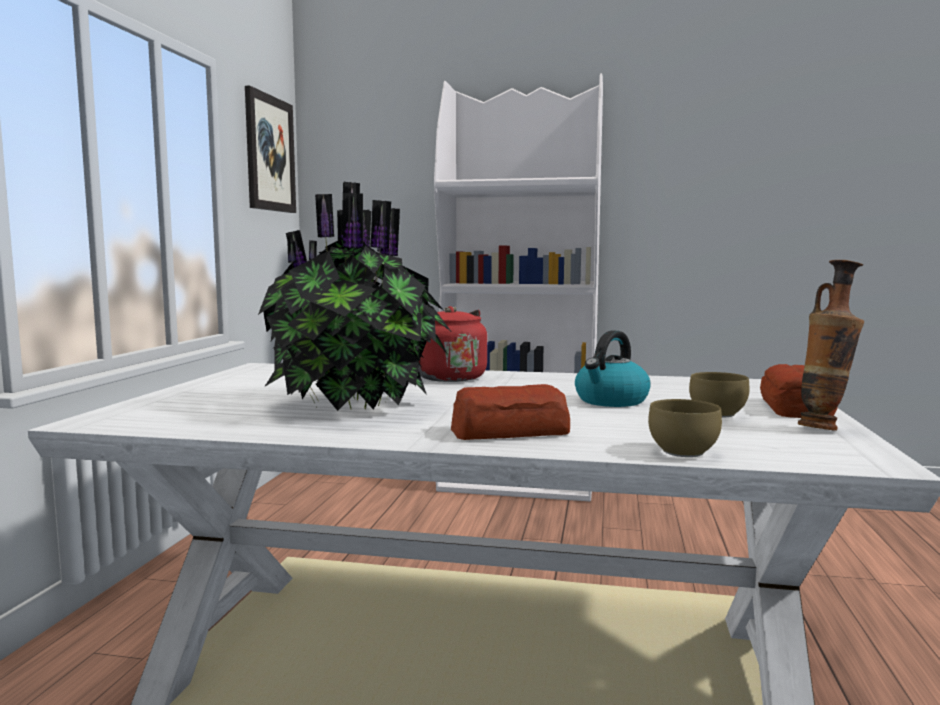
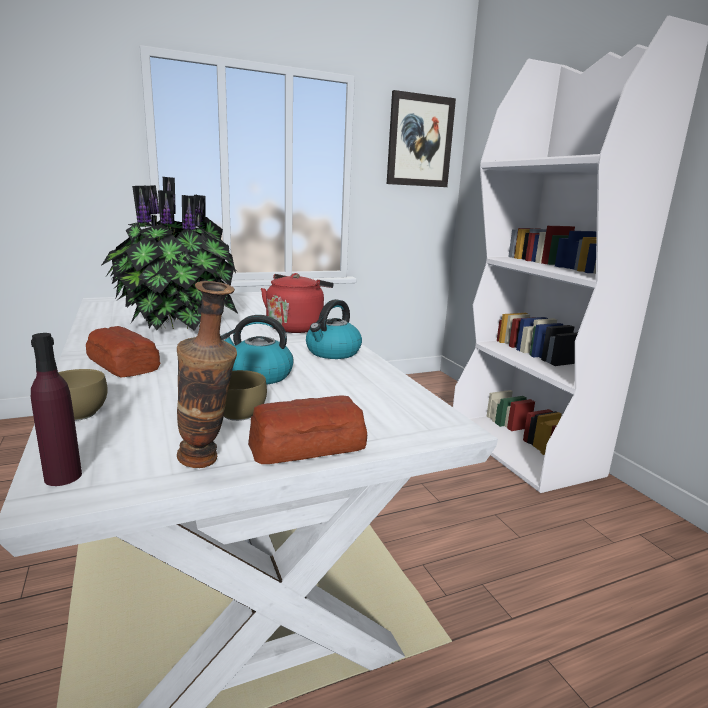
camera: 55 degrees right, 10 degrees up
none -> purple bottle [31,333,82,486]
none -> kettle [306,299,362,359]

